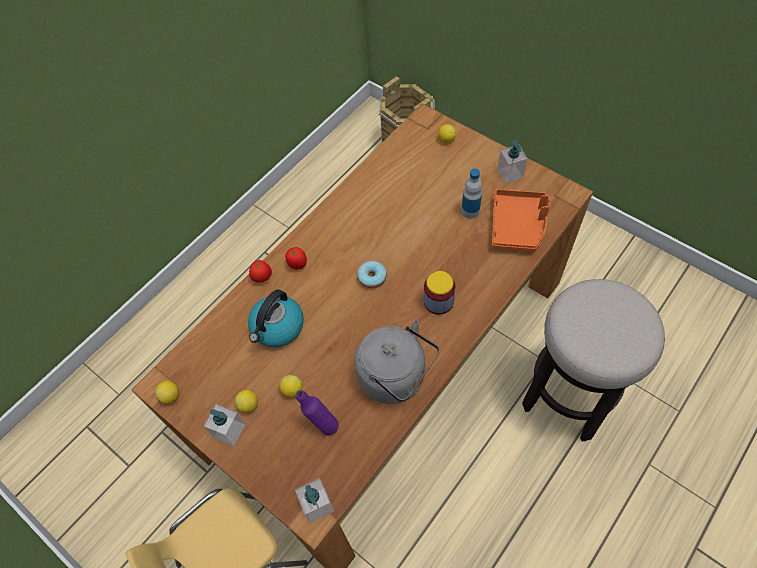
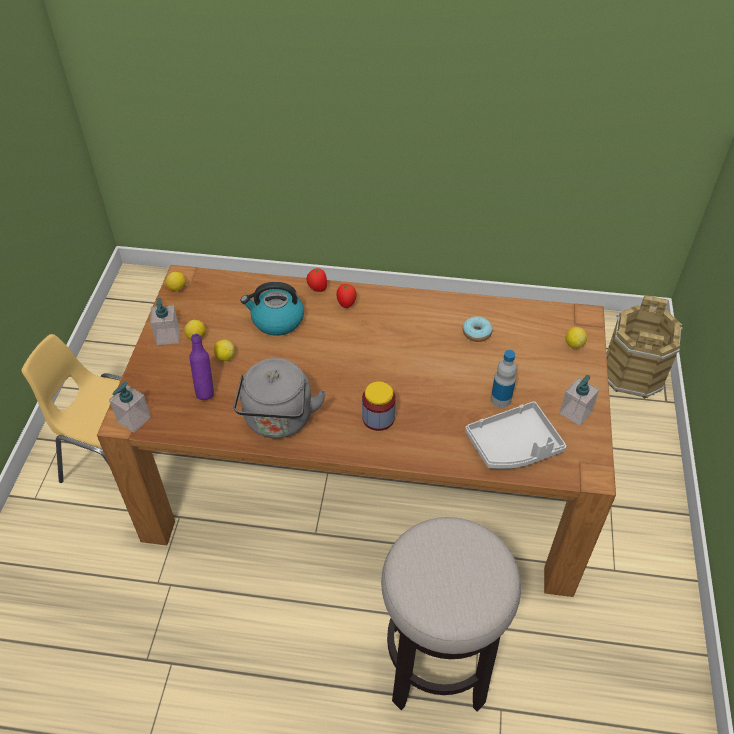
camera: 55 degrees right, 10 degrees down
donut [357,261,387,288] -> donut moved to [462,316,493,342]
orange tray [492,189,550,252] -> grey tray [465,401,566,469]

